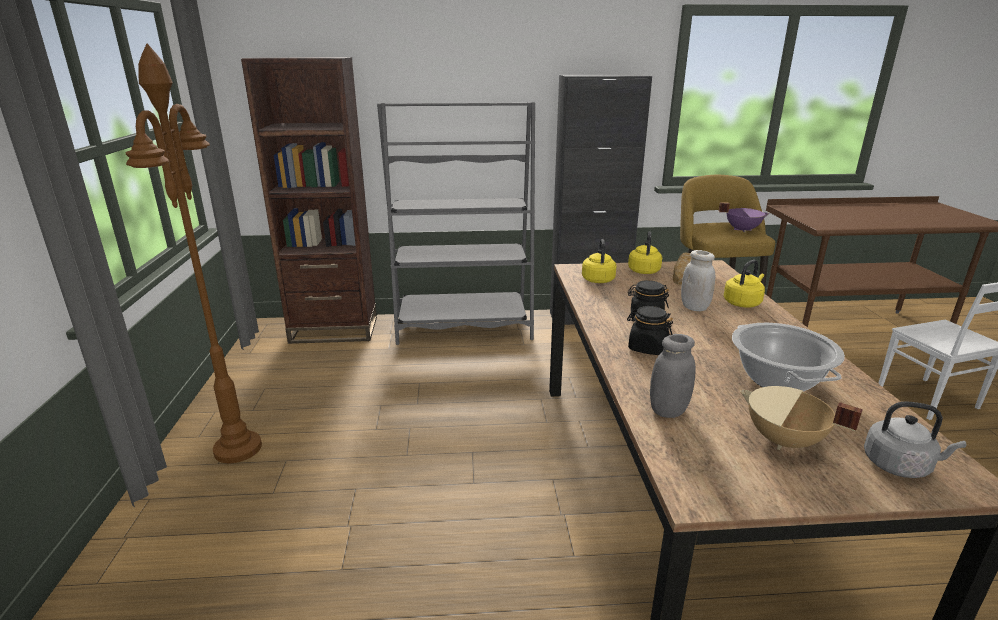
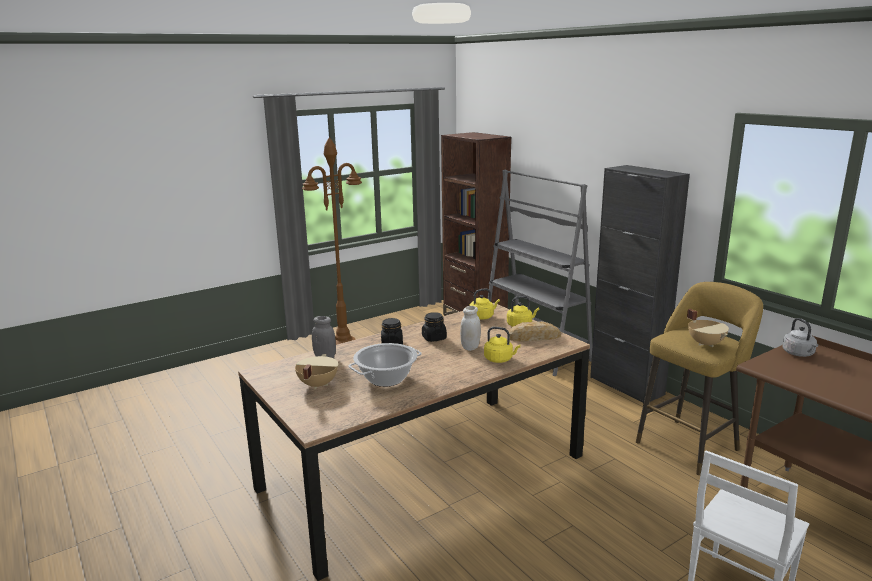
camera: 60 degrees right, 5 degrees down
purple cooking pot [718,202,770,233] -> beige cooking pot [687,309,729,347]
grey kettle [864,401,966,478] -> grey kettle moved to [782,318,819,357]

